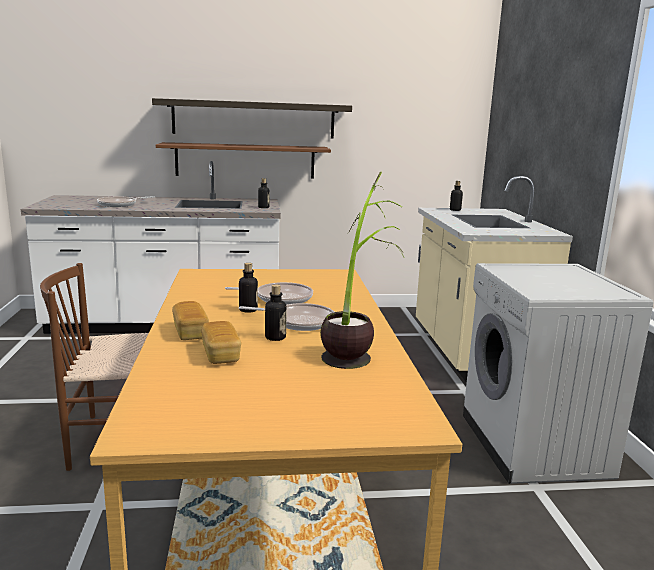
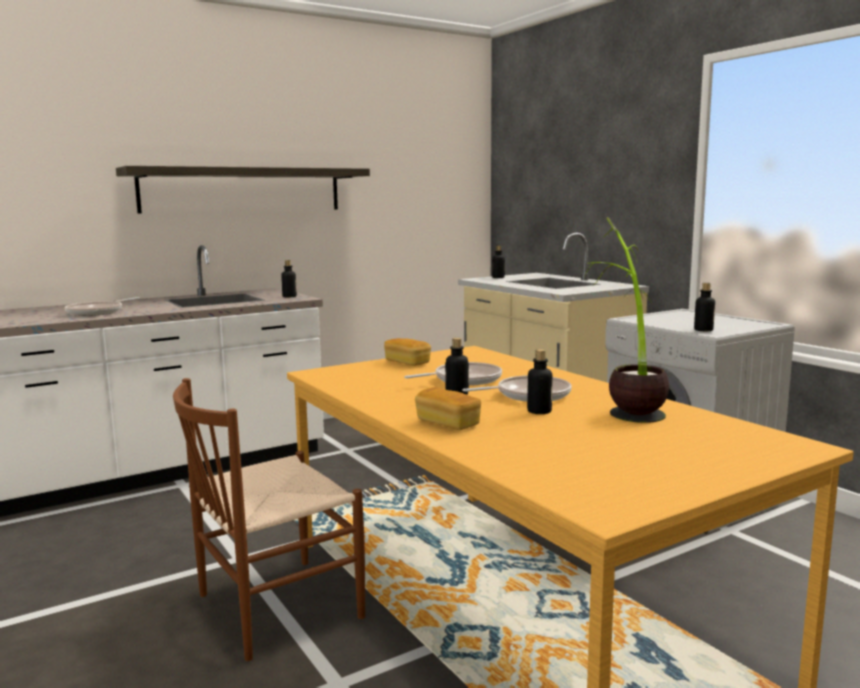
camera: 25 degrees left, 5 degrees down
brown shelf [156,142,331,179] -> none
bread [201,321,241,364] -> bread moved to [384,338,431,366]
none -> bottle [694,283,715,331]

